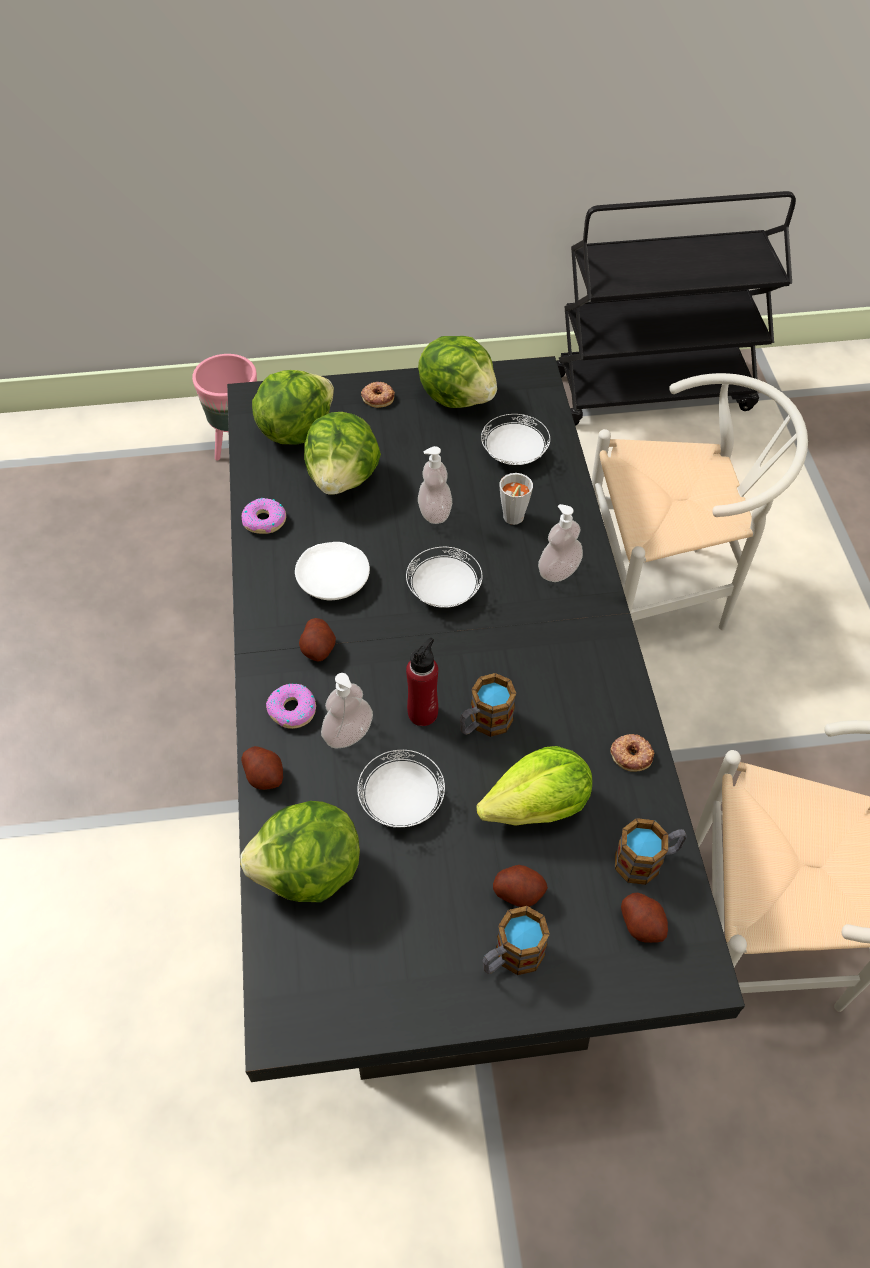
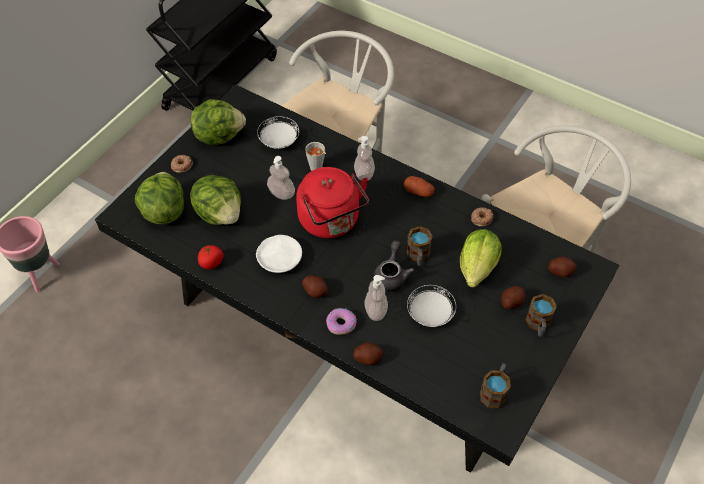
camera: 50 degrees left, 0 degrees up
lettuce [240,801,360,903] -> none
donut [242,498,286,534] -> tomato [198,245,223,269]
white plate [406,547,482,608] -> red kettle [296,167,369,238]
red bottle [406,638,438,726] -> grey teapot [373,240,415,292]
mug [615,818,687,885] -> mug moved to [480,363,511,408]
none -> potato [404,176,435,197]

